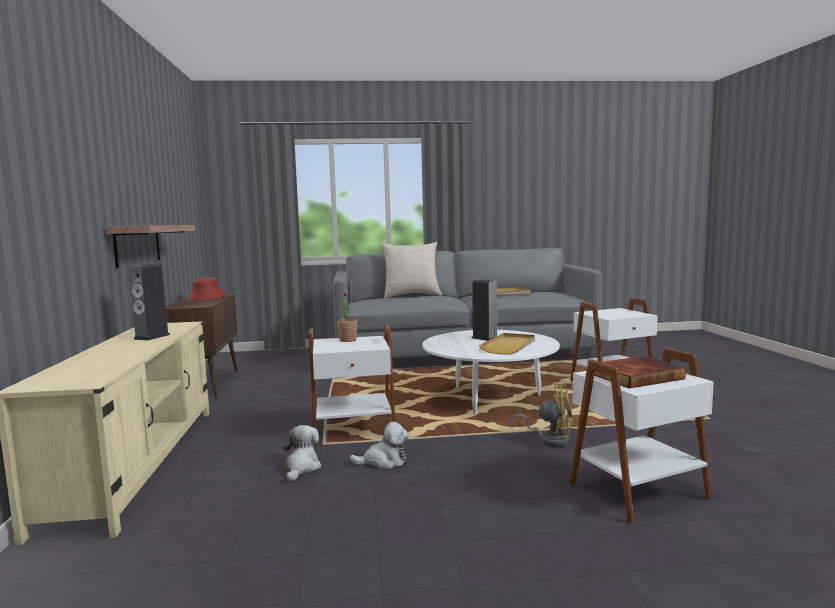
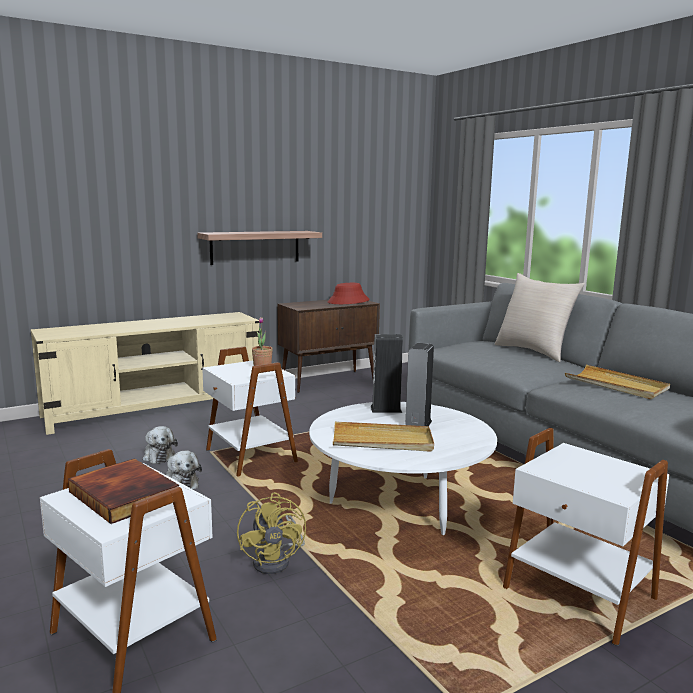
camera: 65 degrees right, 5 degrees up
speaker [129,263,170,341] -> speaker moved to [371,334,403,413]
plush toy [283,425,321,481] -> plush toy turned 75 degrees clockwise [143,426,178,464]

